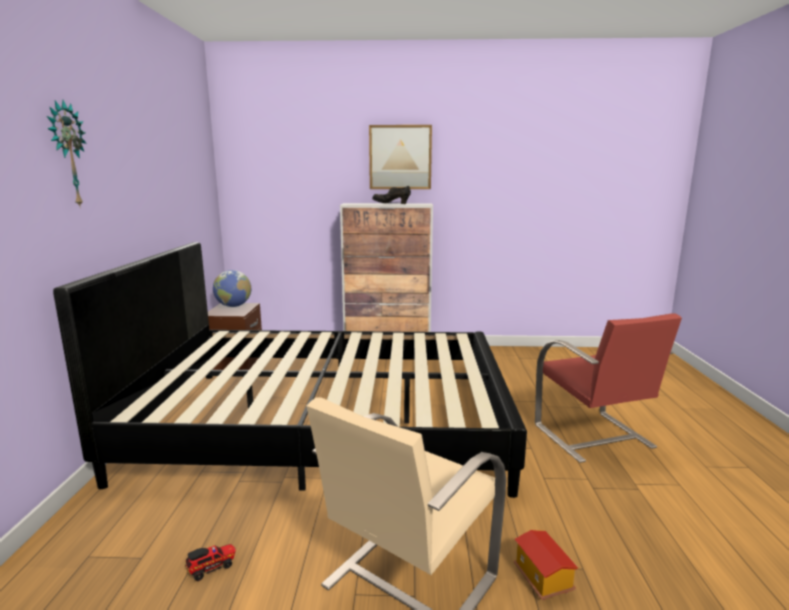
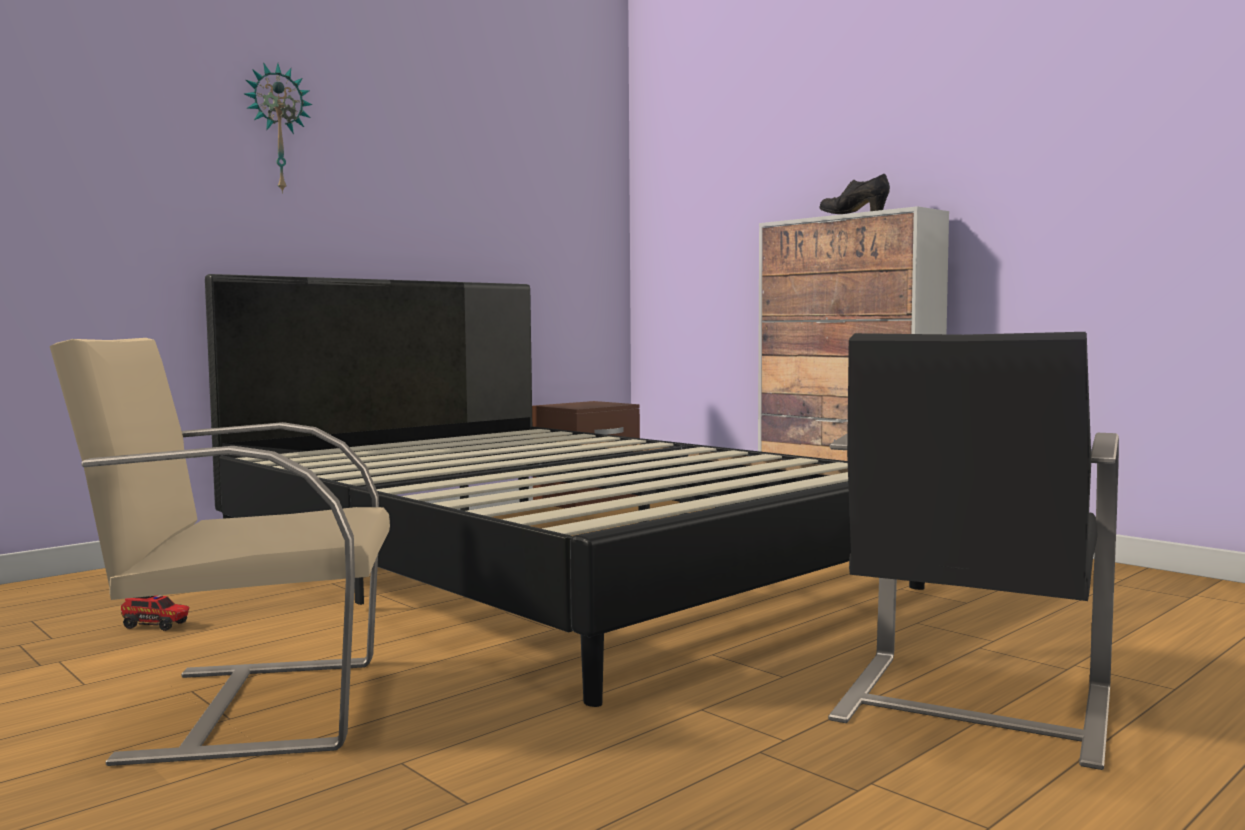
camera: 45 degrees right, 10 degrees down
globe [213,270,251,307] -> none
picture [369,125,432,189] -> none
toy house [513,530,578,600] -> none
red chair [535,313,682,463] -> black chair [828,332,1119,770]

